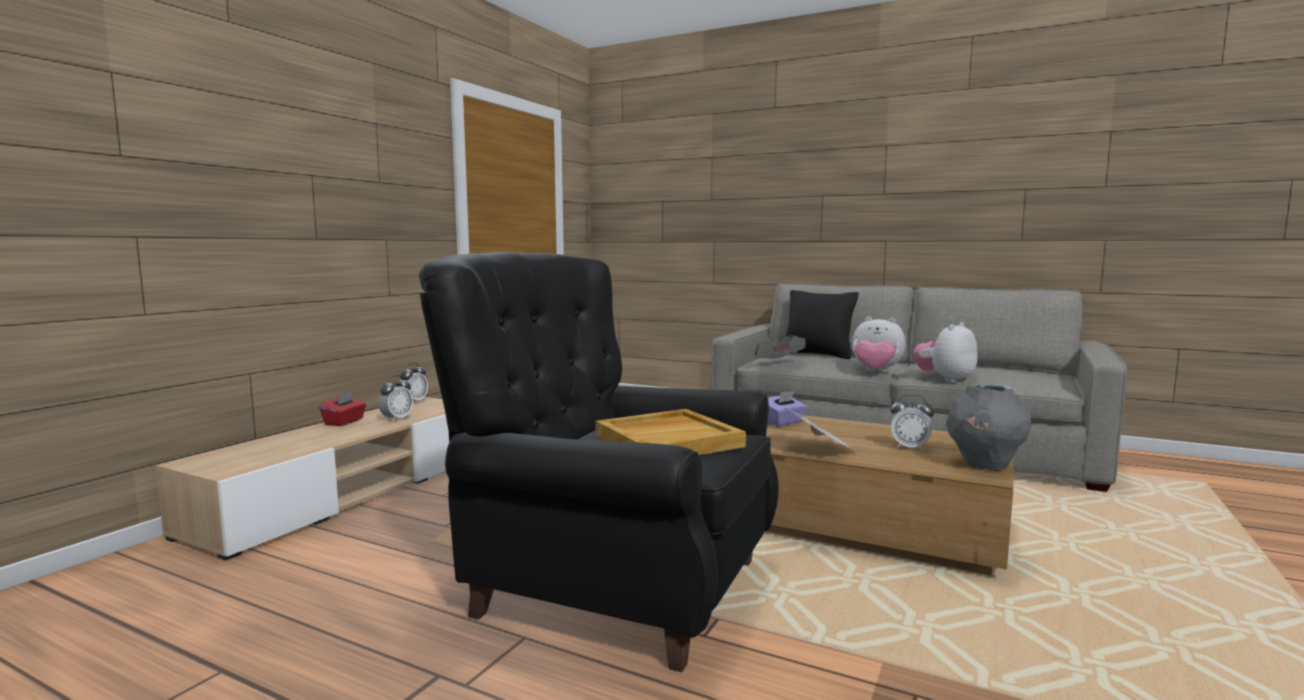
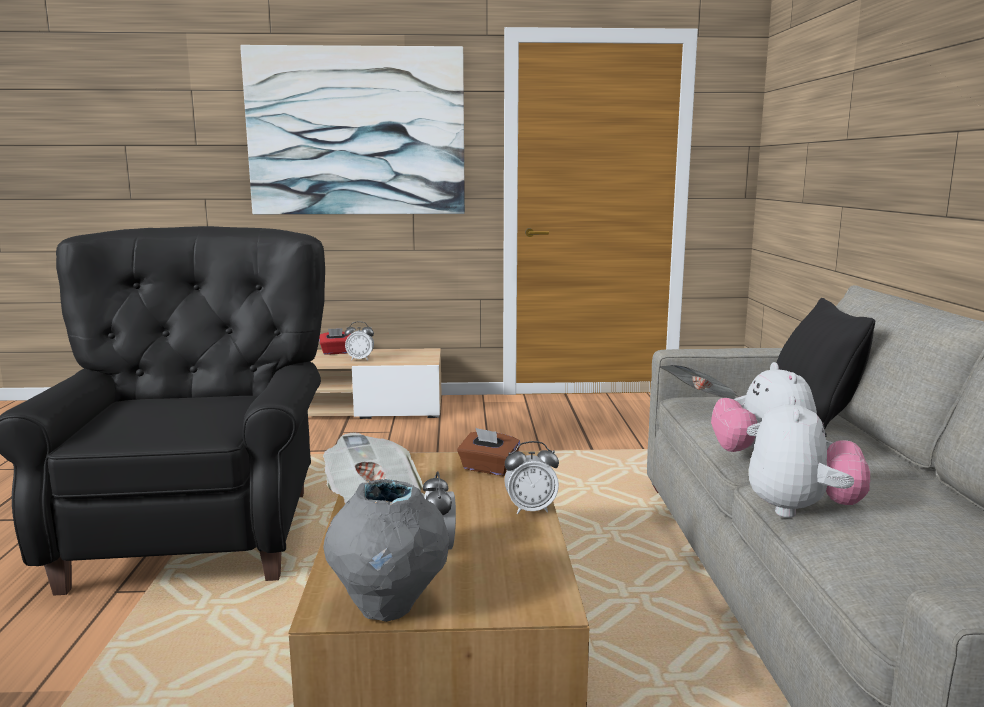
camera: 60 degrees right, 5 degrees up
alarm clock [399,363,428,401] -> alarm clock moved to [504,441,559,514]
beige tray [595,409,746,455] -> none
purple tissue box [768,391,807,426] -> brown tissue box [457,428,520,476]
plush toy [913,322,977,383] -> plush toy turned 90 degrees clockwise [749,396,870,518]
none -> picture [240,45,465,214]

